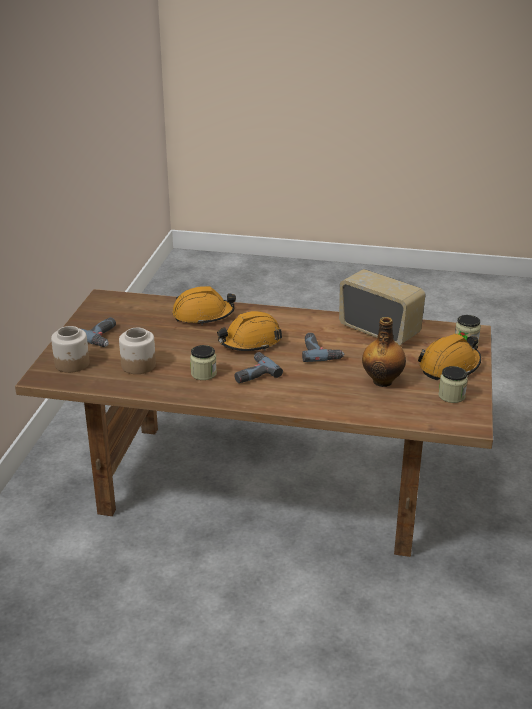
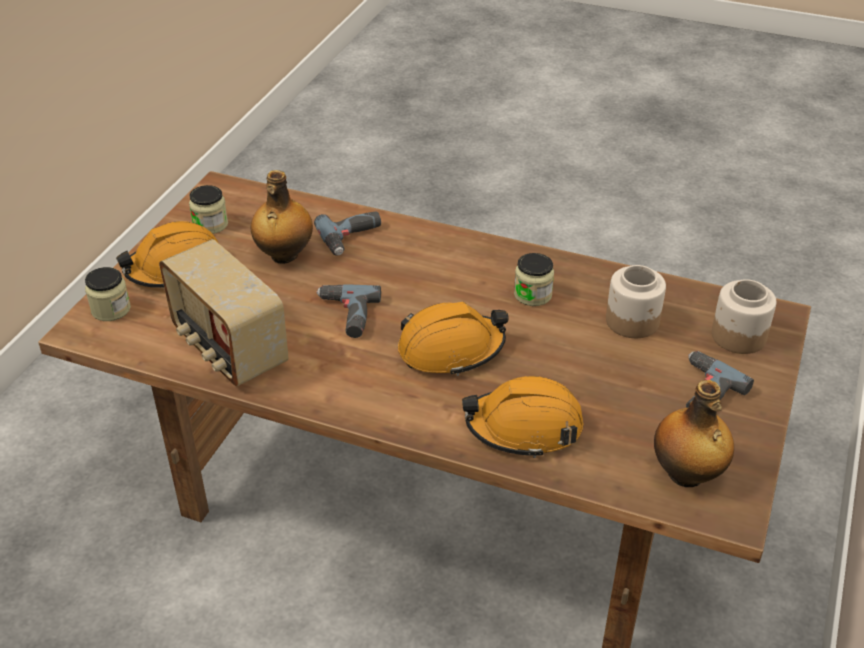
camera: 170 degrees left, 10 degrees up
power drill [234,352,283,383] -> power drill moved to [314,211,381,255]
none -> bottle [654,380,734,487]

